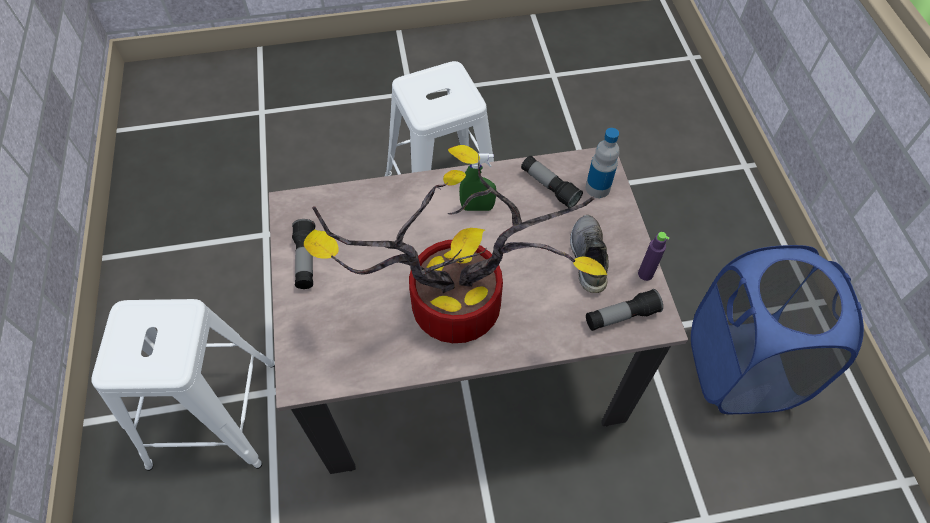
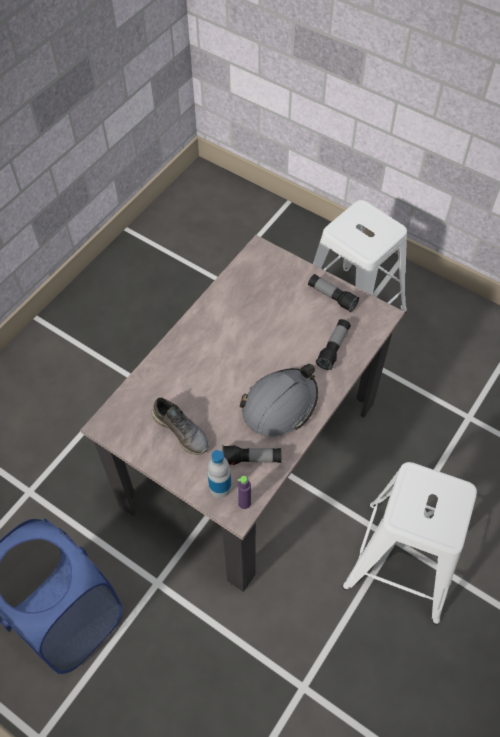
camera: 135 degrees right, 0 degrees up
potted plant [304,145,607,343] -> none
green spray bottle [459,153,497,211] -> grey hard hat [239,364,318,437]
flashlight [586,289,663,331] -> flashlight moved to [316,319,351,370]
purple bottle [638,232,669,281] -> purple bottle moved to [237,476,251,509]

